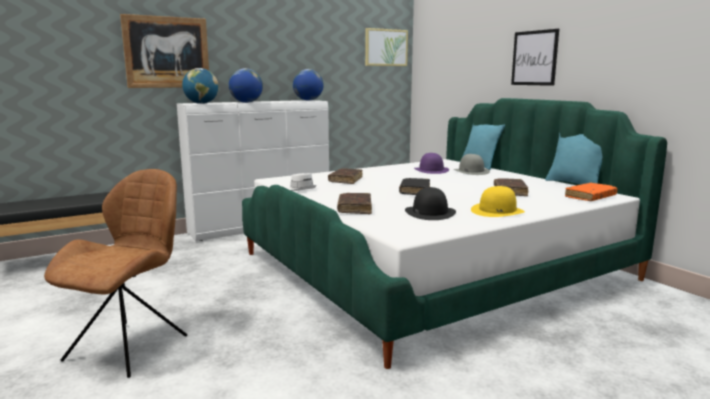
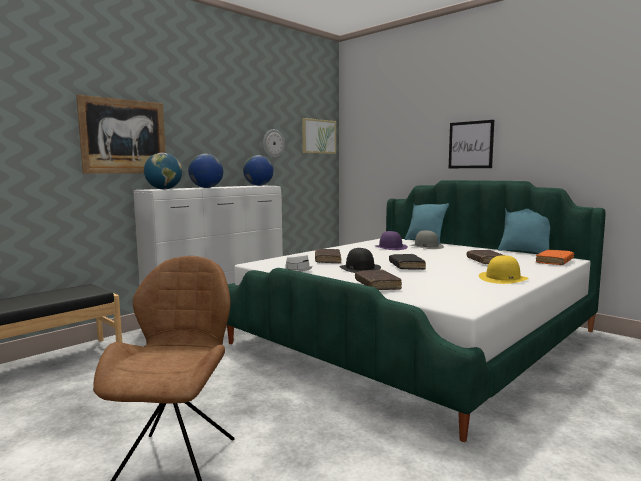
camera: 15 degrees left, 5 degrees down
black hat [405,187,456,220] -> black hat moved to [339,248,381,273]
none -> wall clock [263,129,285,158]

